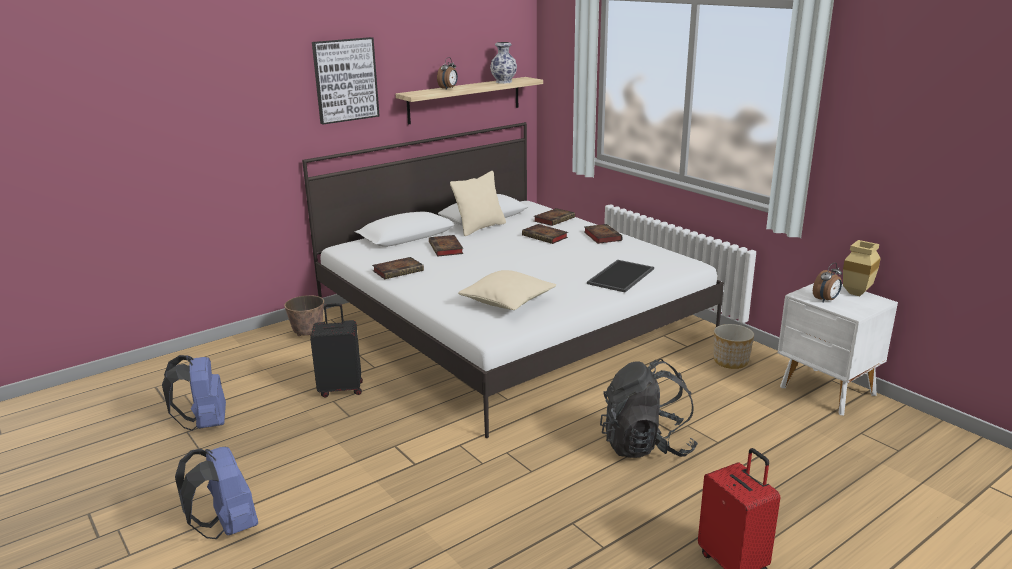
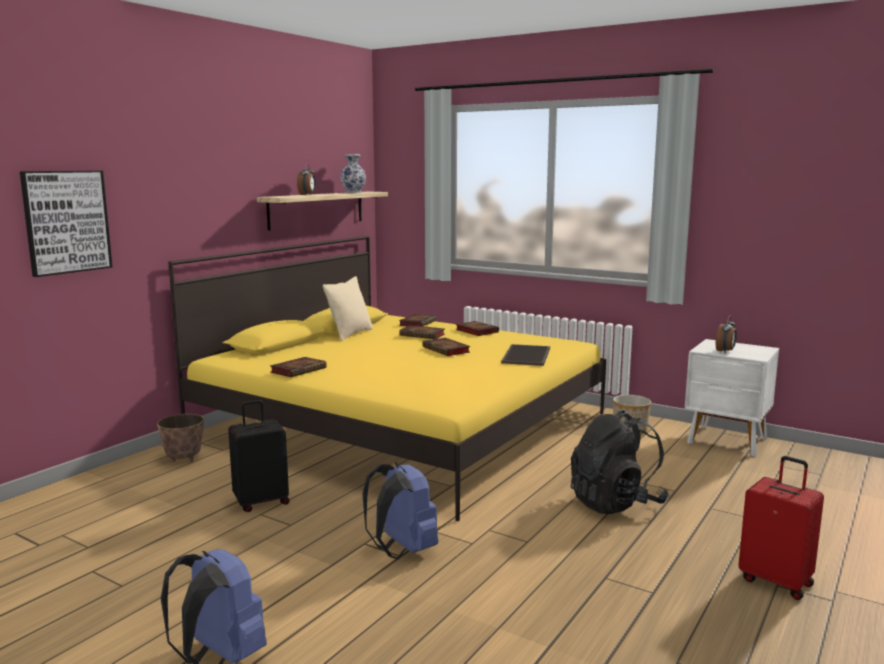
camera: 20 degrees left, 10 degrees down
blue backpack [162,355,226,431] -> blue backpack moved to [362,462,438,559]
white bed [302,122,724,438] -> yellow bed [168,236,606,521]
picture [312,37,380,125] -> picture moved to [20,171,112,277]
book [429,235,464,257] -> book moved to [422,338,470,356]
beige pillow [458,270,556,310] -> none
beige vase [843,240,881,296] -> none

